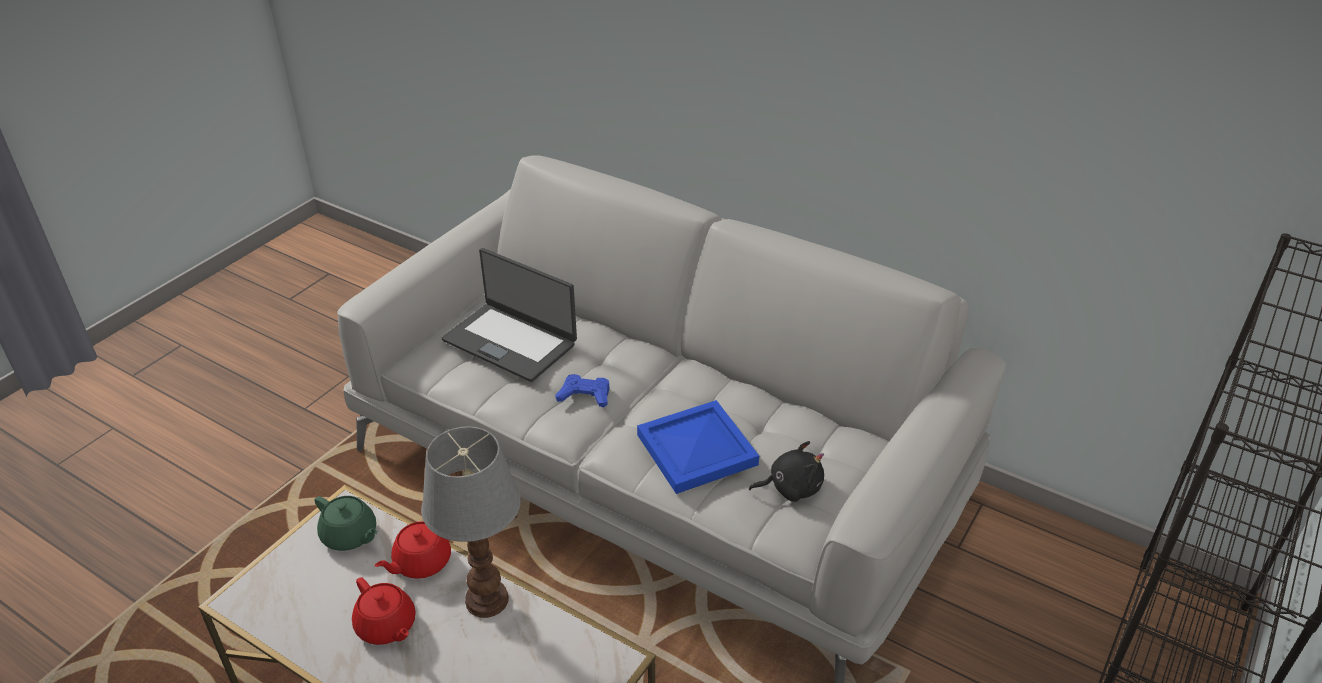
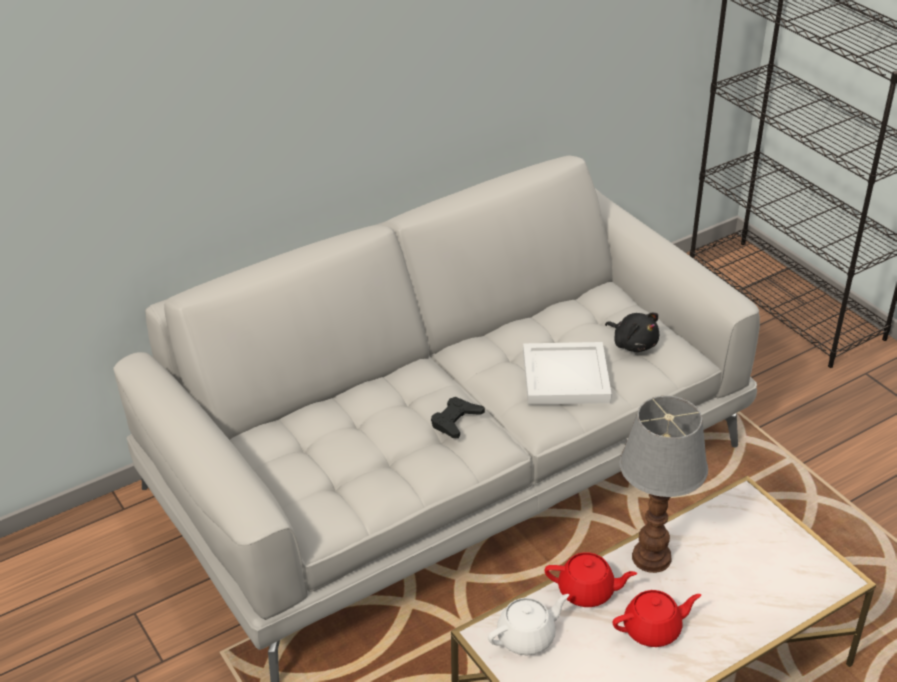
camera: 65 degrees left, 0 degrees up
green teapot [314,496,378,551] -> white teapot [488,594,569,655]
red teapot [375,521,451,579] -> red teapot turned 60 degrees counterclockwise [544,552,637,607]
laptop [442,248,577,382] -> none
blue game controller [555,374,609,408] -> black game controller [431,397,485,438]
blue tray [637,400,759,494] -> white tray [523,342,612,405]
black plush toy [749,441,824,502] -> black plush toy turned 120 degrees clockwise [605,313,659,352]

